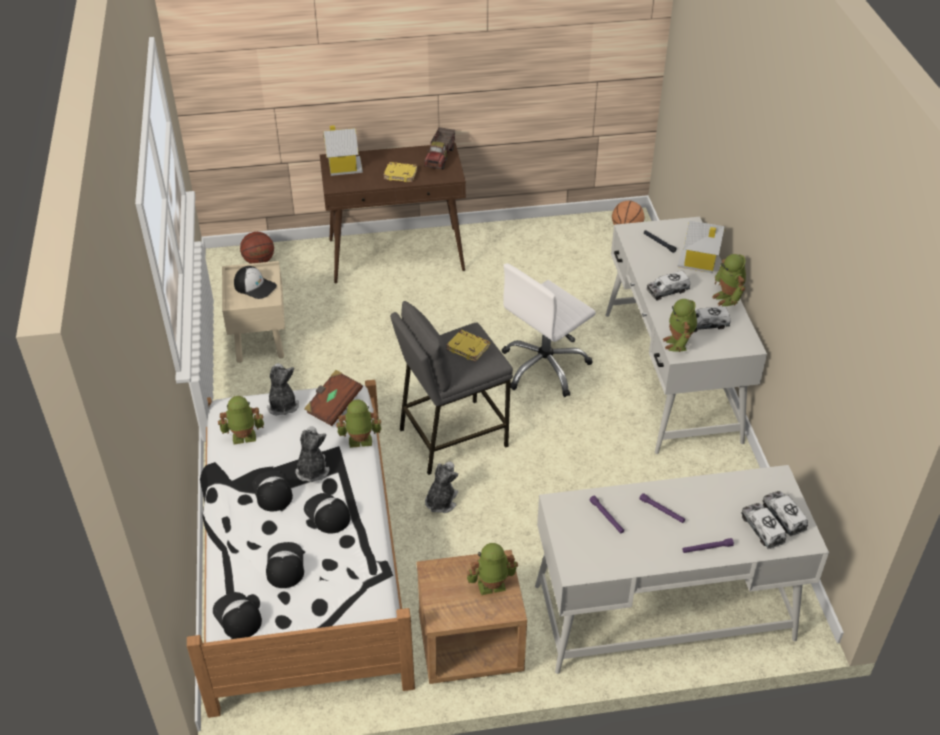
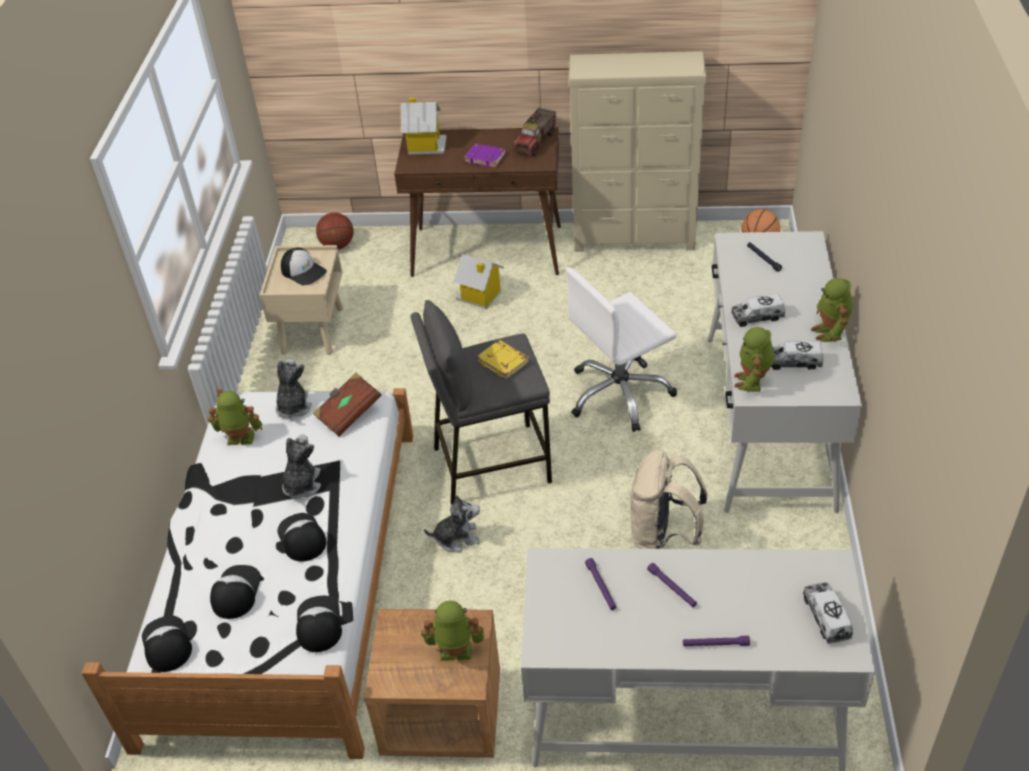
camera: 15 degrees right, 0 degrees up
cap [252,471,293,511] -> cap moved to [296,596,342,652]
toy robot [336,399,381,448] -> none
yellow book [383,162,417,182] -> purple book [464,143,506,168]
plush toy [425,462,458,513] -> plush toy turned 45 degrees clockwise [424,495,480,552]
toy house [678,220,725,273] -> toy house moved to [454,254,504,309]
toy truck [741,503,786,549] -> none
none -> beige dresser [569,51,706,252]
none -> beige backpack [629,449,707,549]

